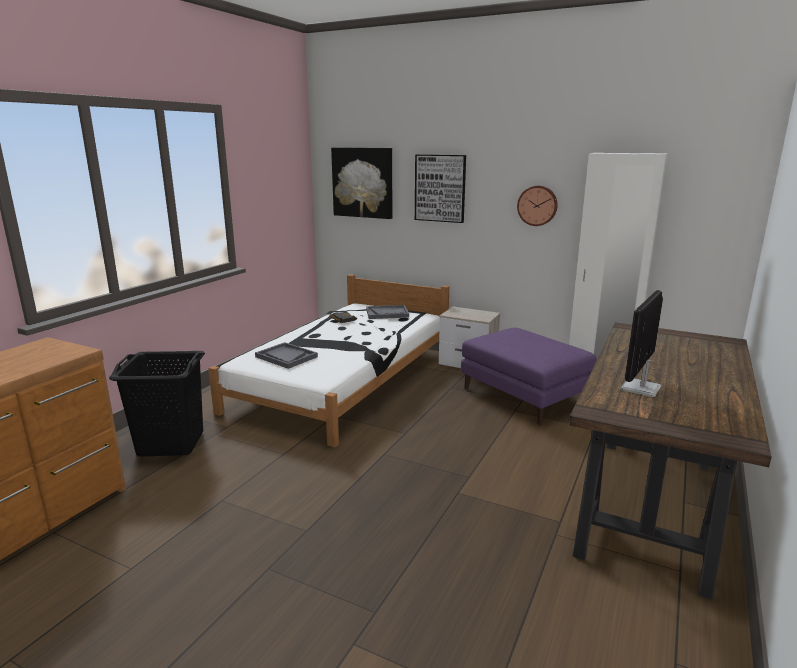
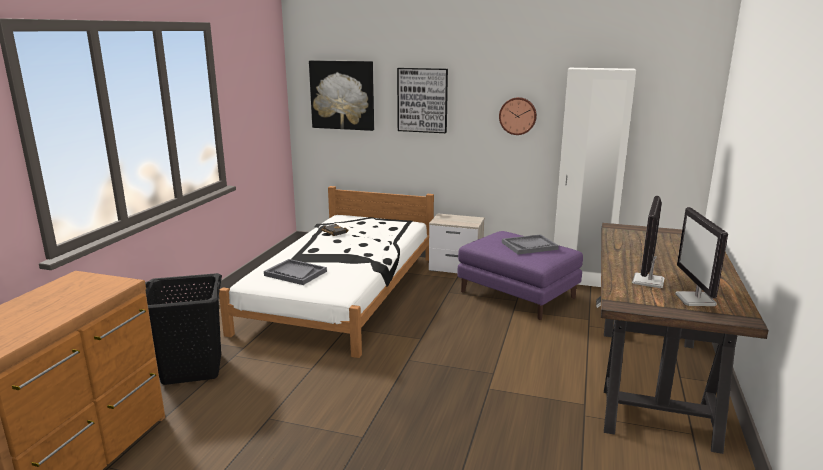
camera: 10 degrees left, 0 degrees up
grey tray [366,305,409,319] -> grey tray moved to [502,234,559,254]
none -> monitor [675,207,728,306]

